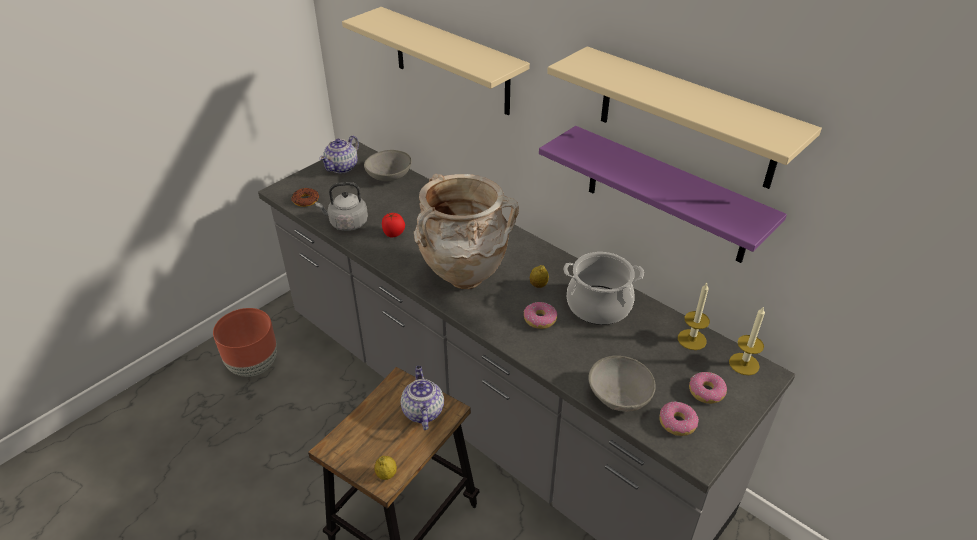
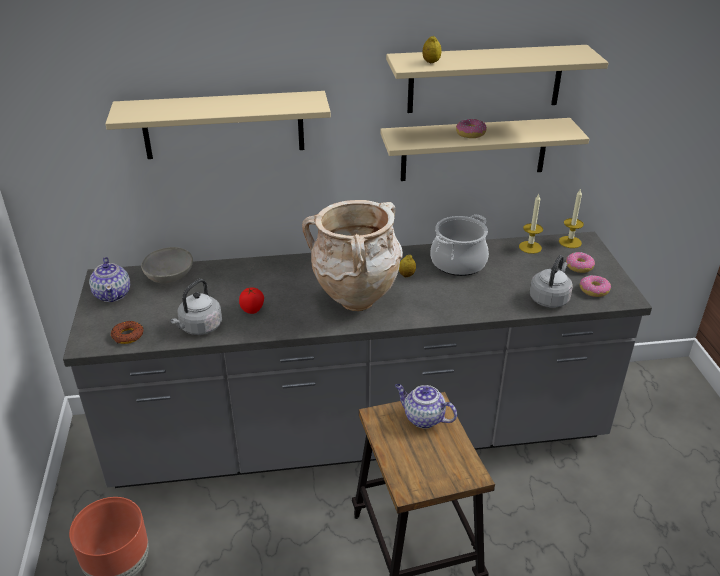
camera: 50 degrees left, 5 degrees down
lemon [374,456,397,480] -> lemon moved to [422,36,441,63]
donut [524,302,557,329] -> donut moved to [456,119,487,138]
purple shelf [539,126,787,263] -> beige shelf [380,118,589,181]
grey bowl [588,356,656,412] -> grey kettle [530,255,573,308]

